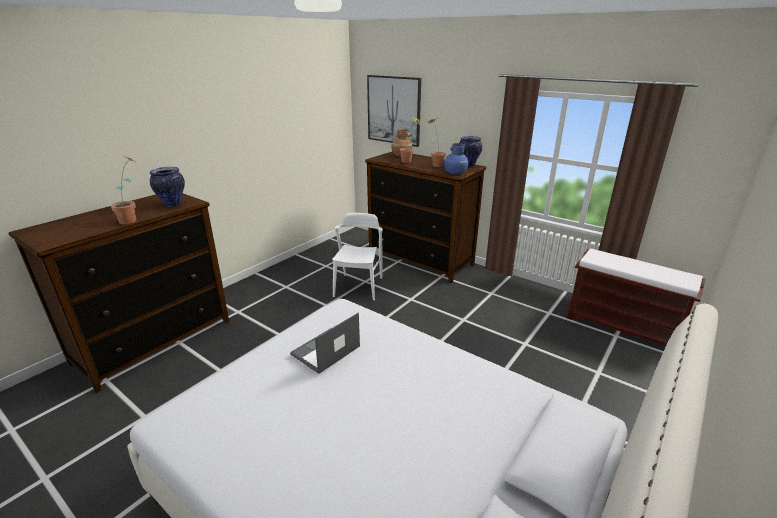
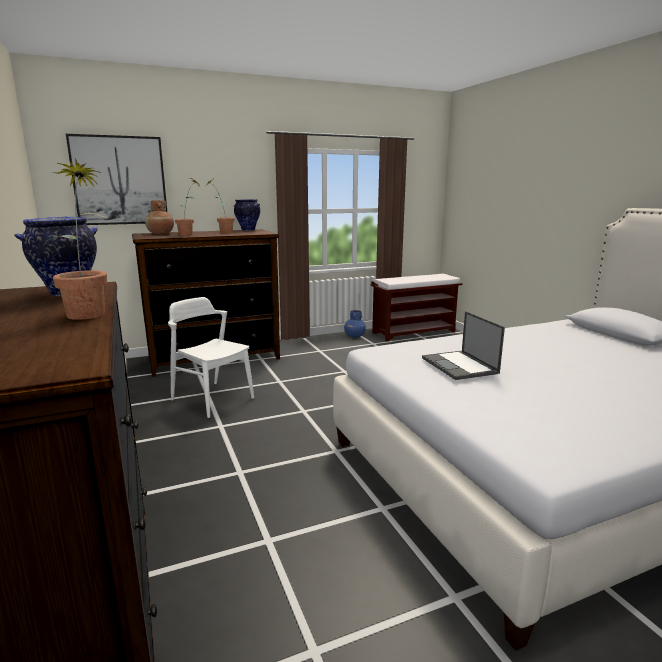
camera: 60 degrees left, 10 degrees down
blue vase [444,143,468,175] -> blue vase moved to [344,310,366,338]

